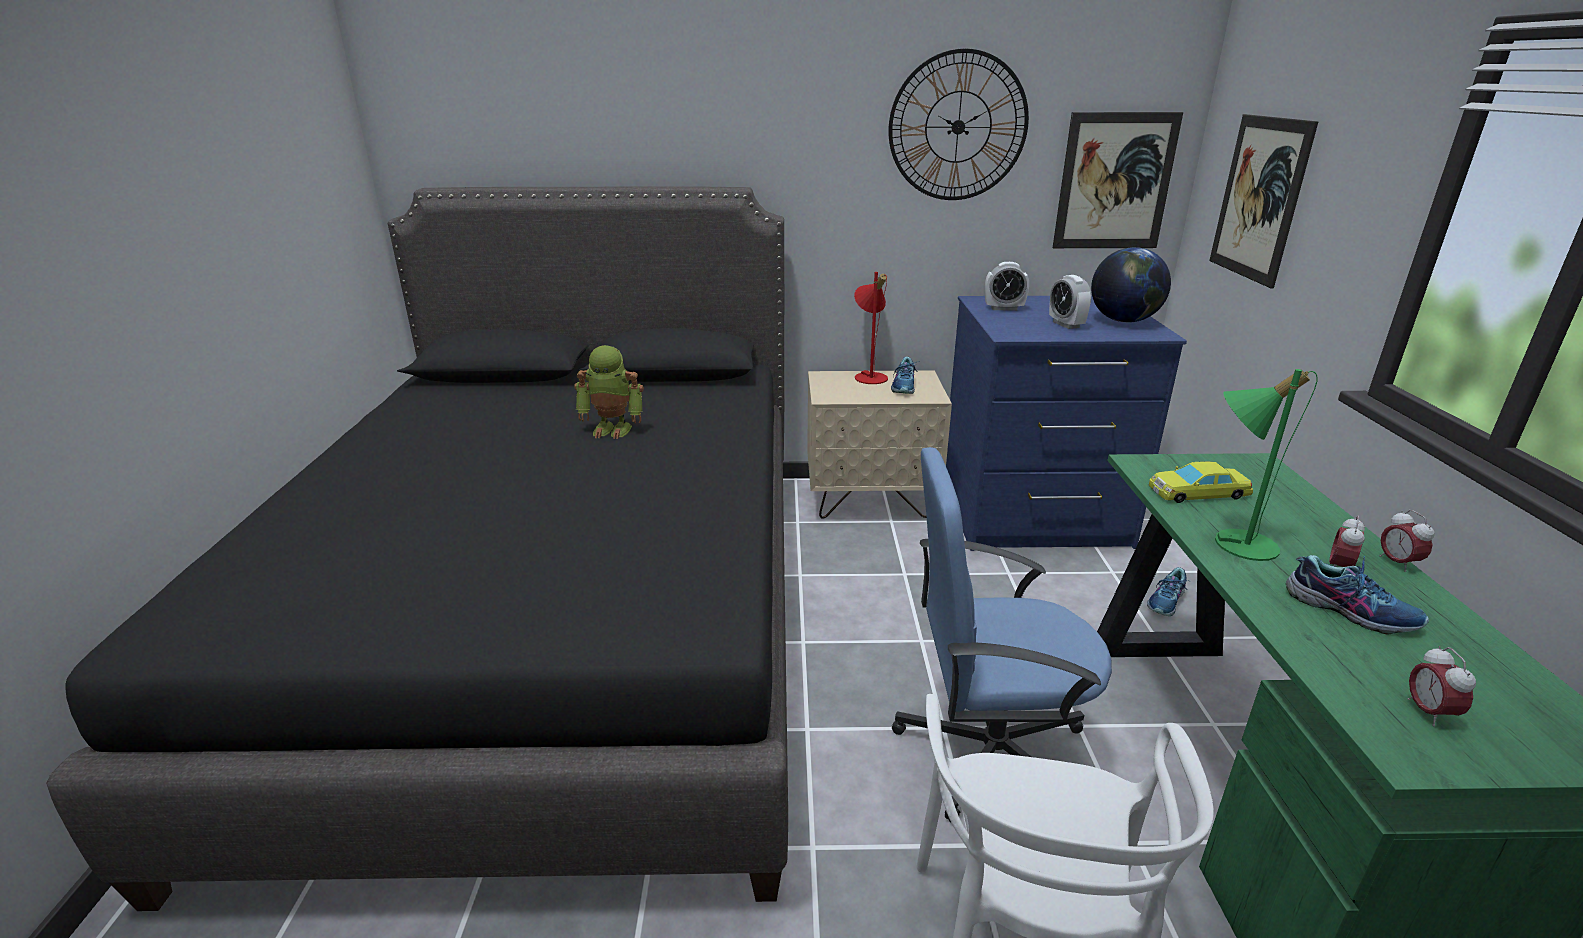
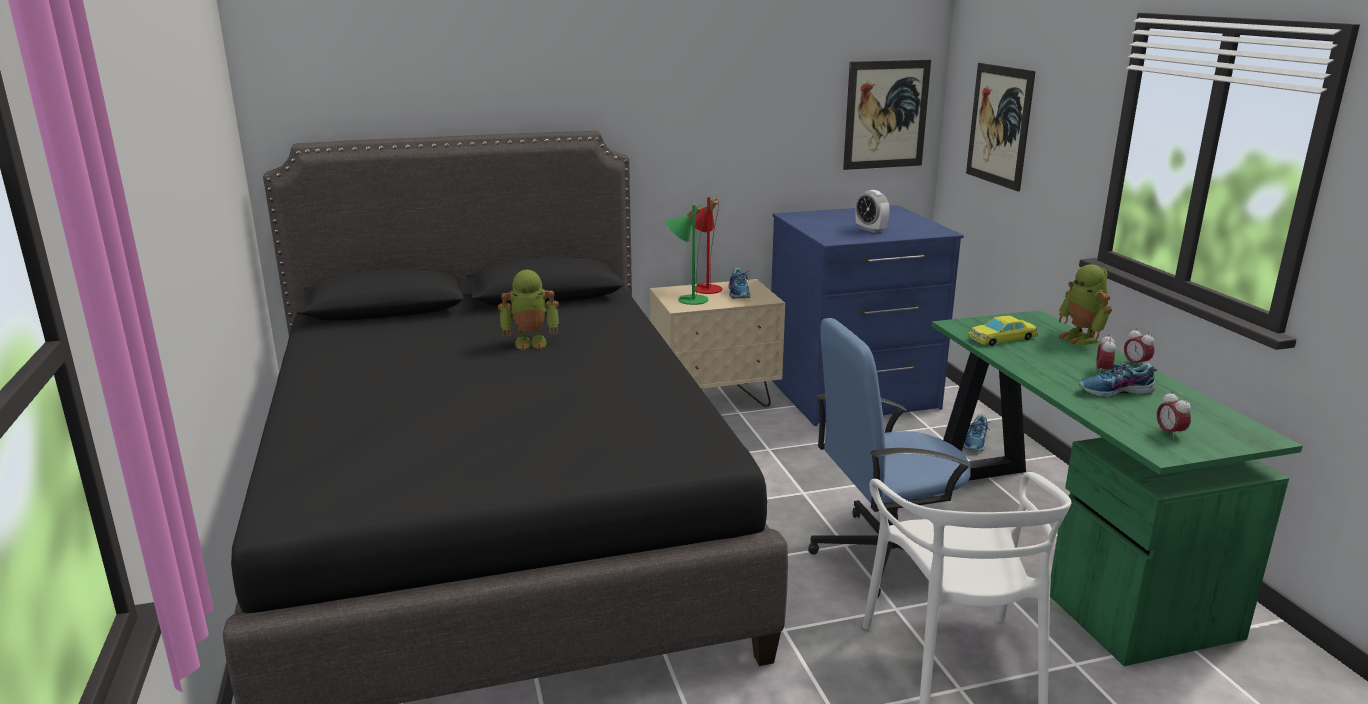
camera: 15 degrees left, 5 degrees down
wall clock [889,49,1029,200] -> none
alarm clock [985,262,1029,311] -> none
globe [1091,247,1171,322] -> none
green table lamp [1215,369,1318,561] -> green table lamp moved to [666,205,708,305]
shoe [1286,555,1429,635] -> shoe turned 150 degrees clockwise [1079,363,1158,397]
none -> toy robot [1058,264,1112,345]

